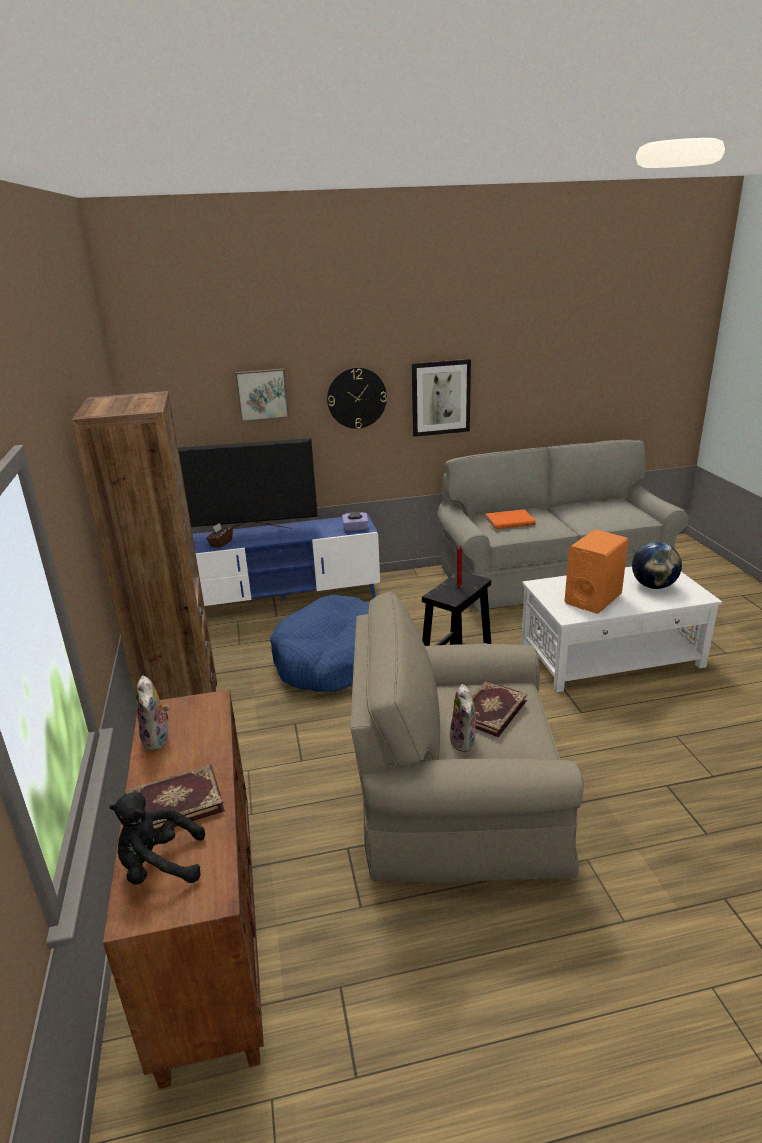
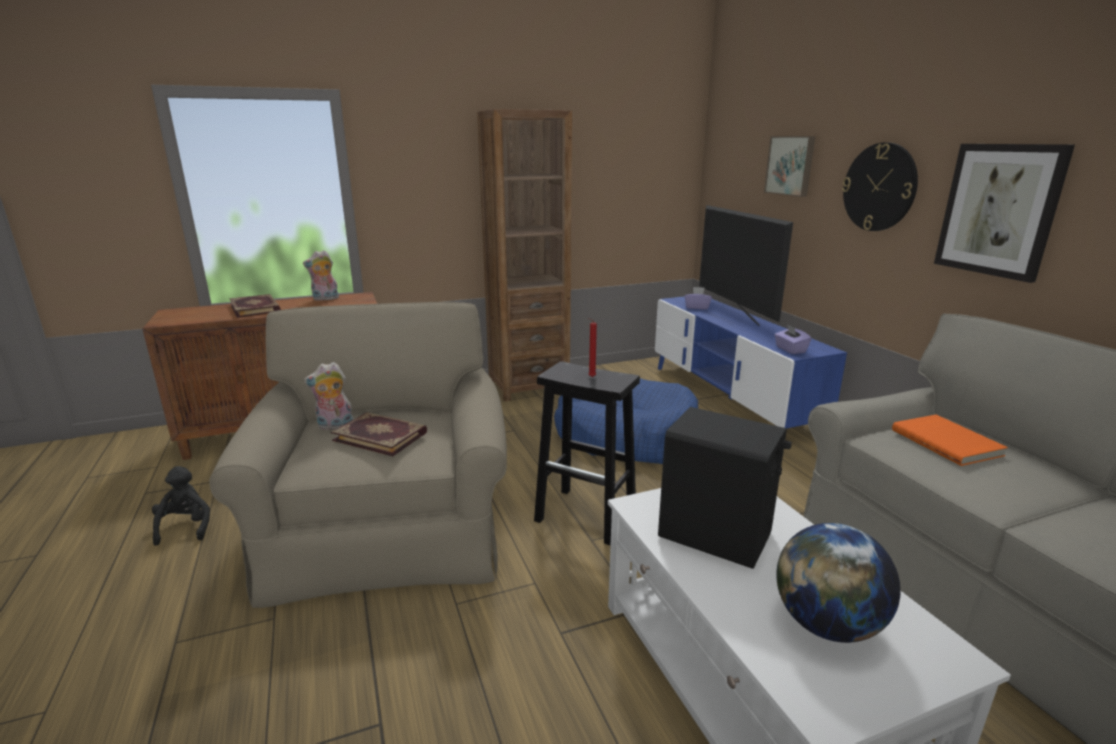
camera: 80 degrees right, 5 degrees down
black plush toy [109,792,205,885] -> black plush toy moved to [152,466,210,546]
brown tissue box [206,523,233,548] -> purple tissue box [685,287,712,309]
orange speaker [565,530,628,614] -> black speaker [658,407,792,569]

